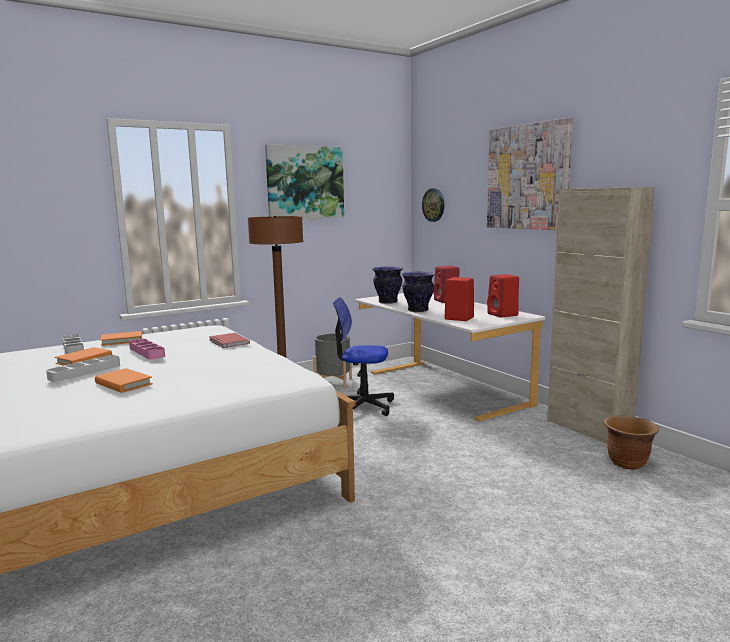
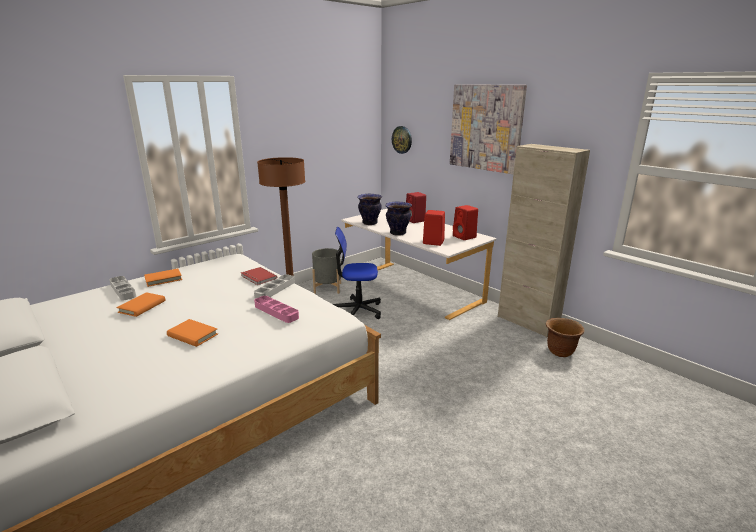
camera: 10 degrees left, 10 degrees up
grey tray [46,355,120,382] -> grey tray moved to [254,274,295,299]
pink tray [129,339,165,360] -> pink tray moved to [254,296,299,323]
picture [265,144,344,219] -> none

